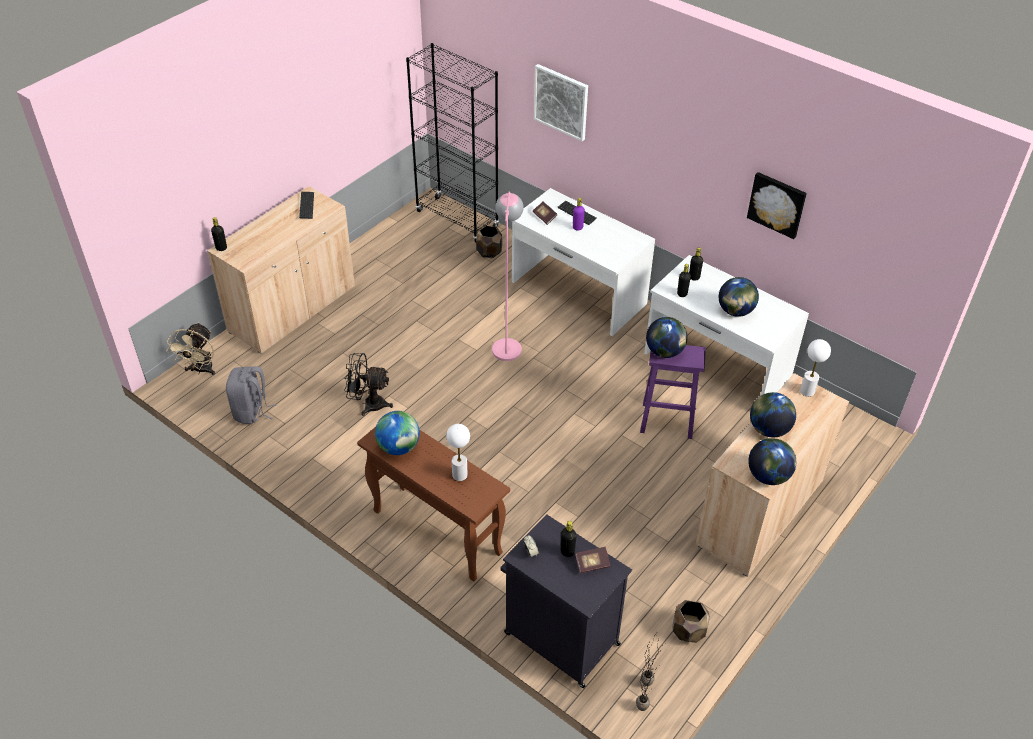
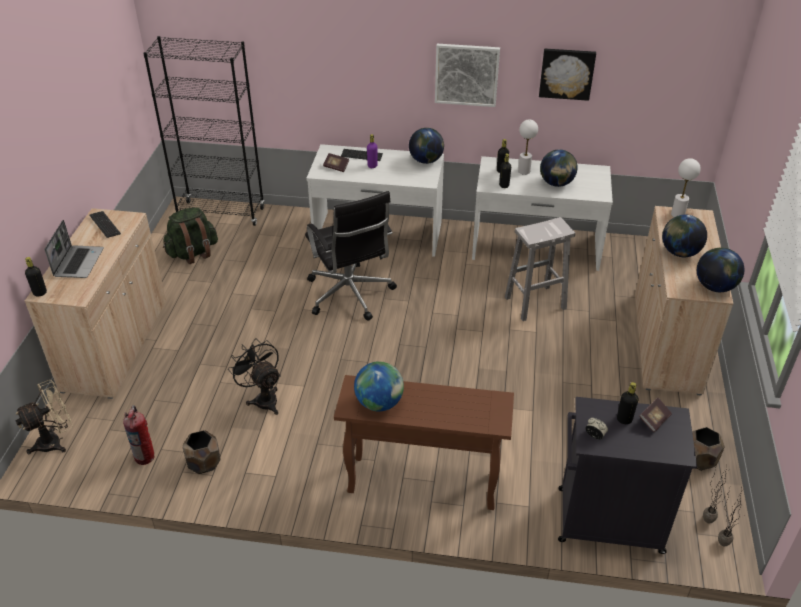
camera: 30 degrees left, 5 degrees down
beige fan [167,322,215,375] -> beige fan turned 105 degrees counterclockwise [15,380,73,455]
grey backpack [226,366,276,424] -> fire extinguisher [123,405,154,465]
black fan [344,353,393,416] -> black fan turned 75 degrees clockwise [228,338,281,415]
white table lamp [446,424,470,481] -> white table lamp moved to [518,119,538,175]
brown planter [476,226,502,258] -> brown planter moved to [183,430,220,474]
pink floor lamp [492,192,524,361] -> black office chair [305,191,397,320]
picture [534,64,588,141] -> picture moved to [435,44,500,107]
purple stool [640,345,706,439] -> white stool [505,217,575,321]
globe [646,317,688,358] -> globe moved to [409,128,444,164]
none -> laptop [45,220,104,278]
none -> green backpack [163,207,218,264]

